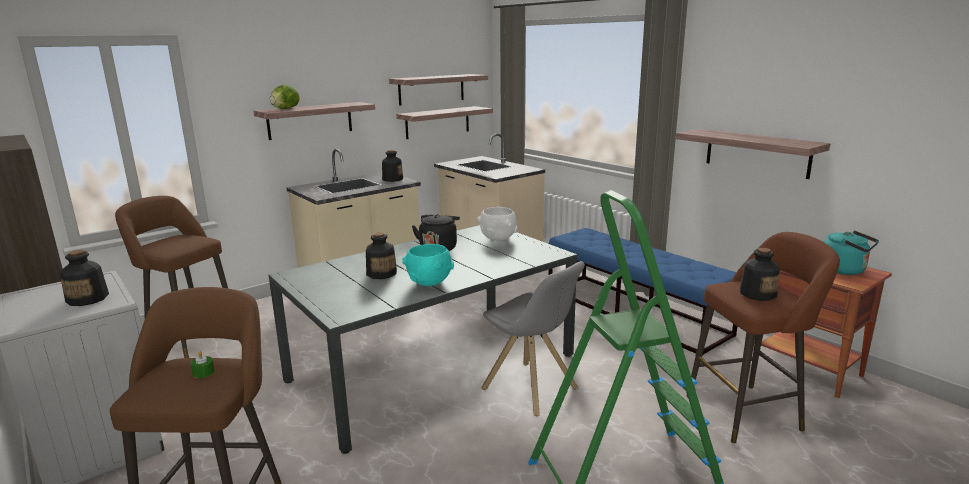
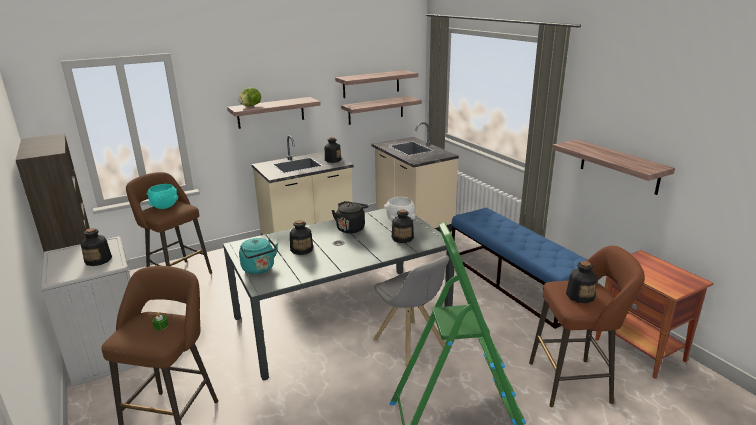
camera: 10 degrees right, 5 degrees up
turquoise bowl [402,244,454,286] -> turquoise bowl moved to [147,184,178,209]
turquoise kettle [824,231,879,275] -> turquoise kettle moved to [239,238,278,274]
none -> bottle [392,209,414,243]

